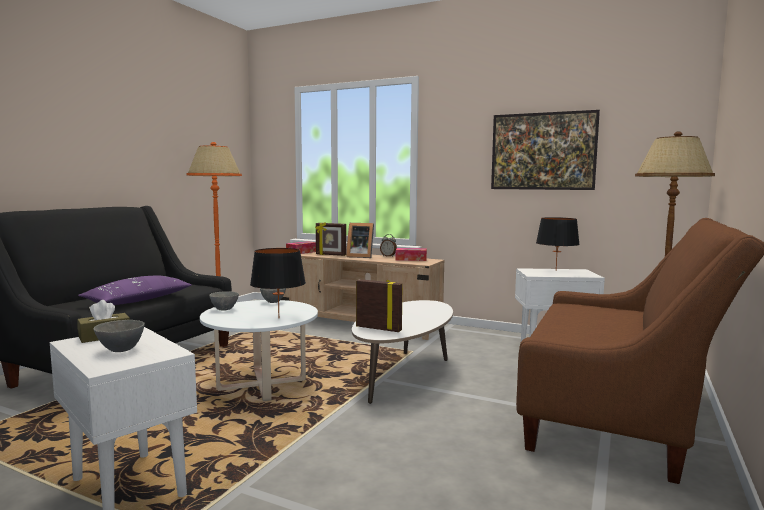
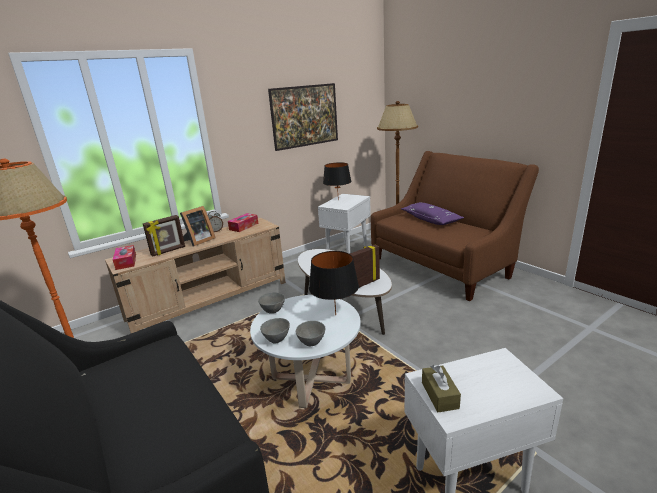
camera: 60 degrees left, 15 degrees up
purple pillow [78,276,192,305] -> purple pillow moved to [401,202,464,225]
grey bowl [93,320,145,352] -> grey bowl moved to [296,321,325,346]

